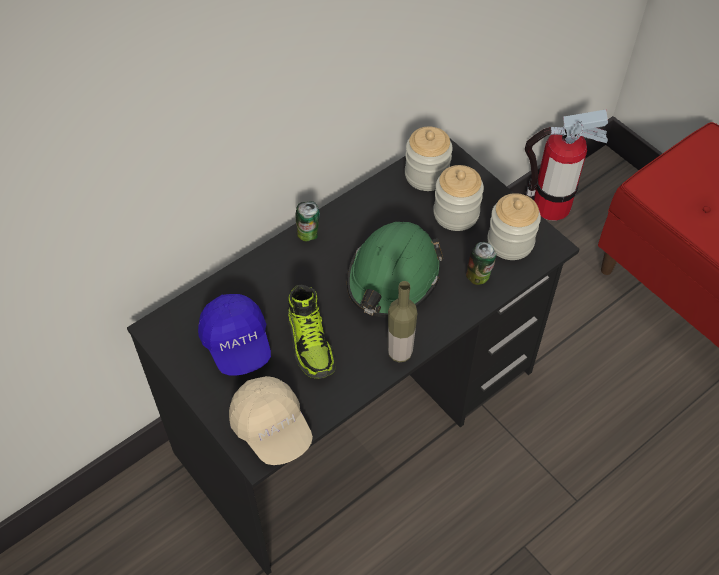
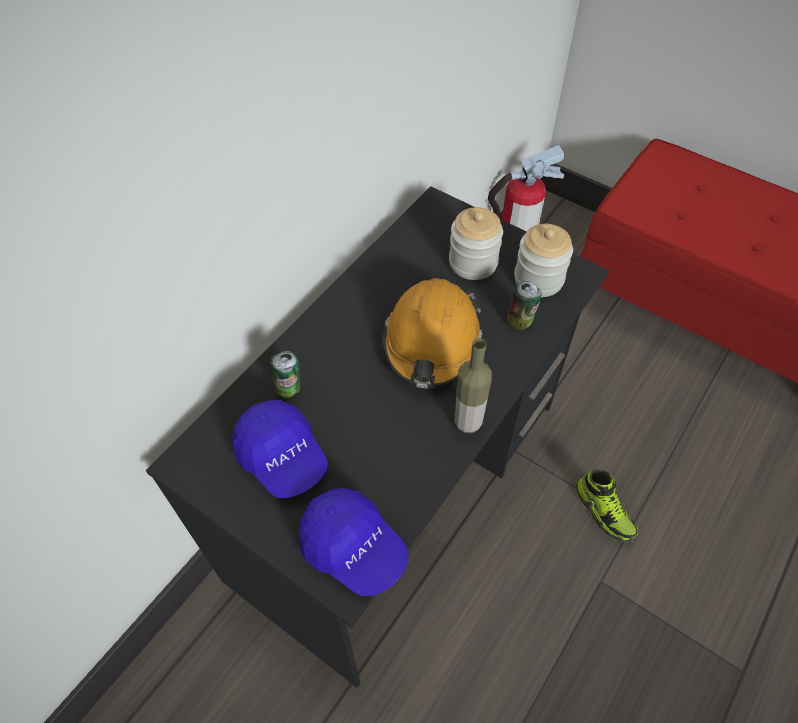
camera: 15 degrees left, 0 degrees up
beige cap [229,376,313,465] -> blue cap [299,488,408,596]
shoe [288,285,335,379] -> shoe moved to [575,470,638,542]
can [295,201,320,241] -> can moved to [270,350,301,398]
green hard hat [347,222,443,318] -> orange hard hat [382,278,483,389]
jar [405,127,453,191] -> none

